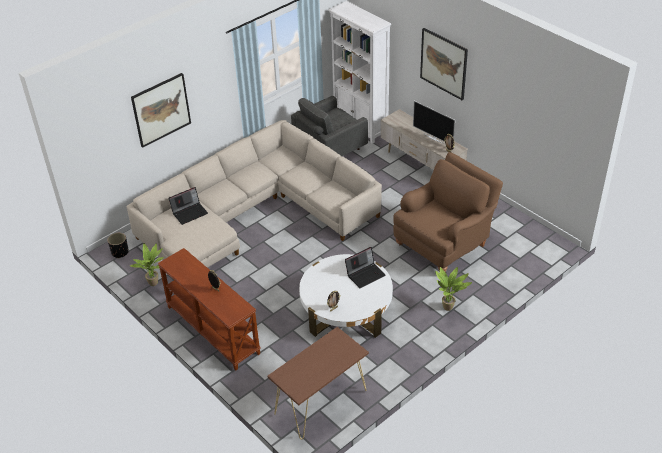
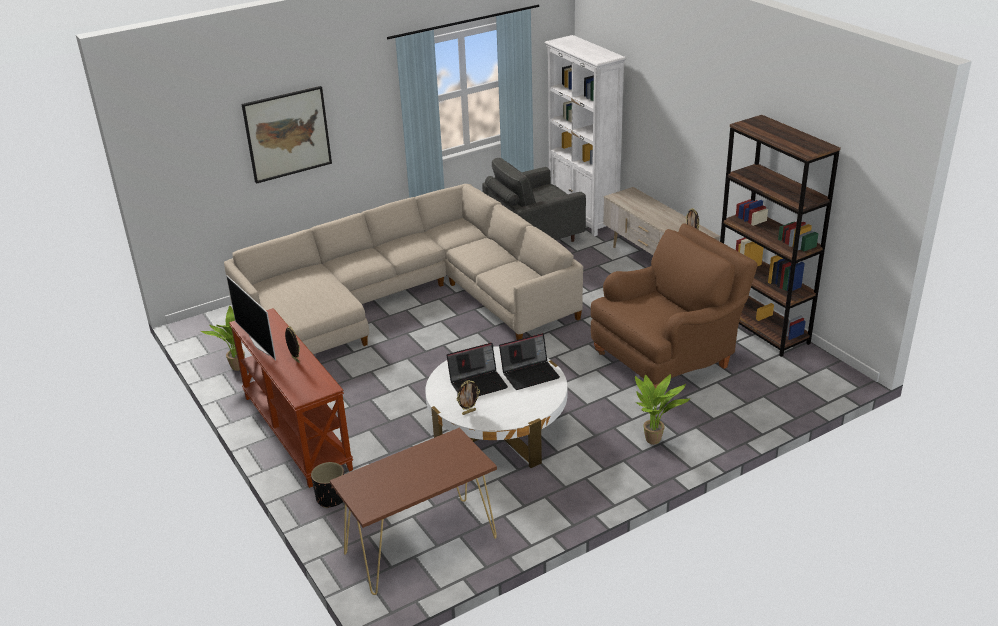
camera: 10 degrees right, 10 degrees down
black planter [107,233,129,258] -> black planter moved to [311,462,344,508]
laptop [168,187,208,225] -> laptop moved to [446,343,508,396]
television [413,101,455,144] -> television moved to [226,275,276,361]
picture [420,28,468,100] -> none
none -> brown bookcase [720,115,841,357]

